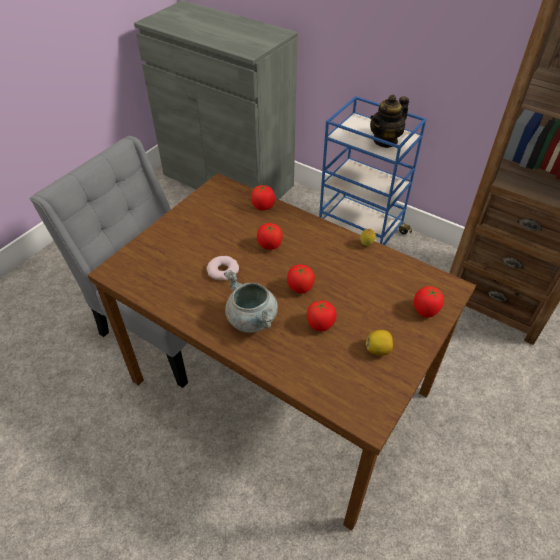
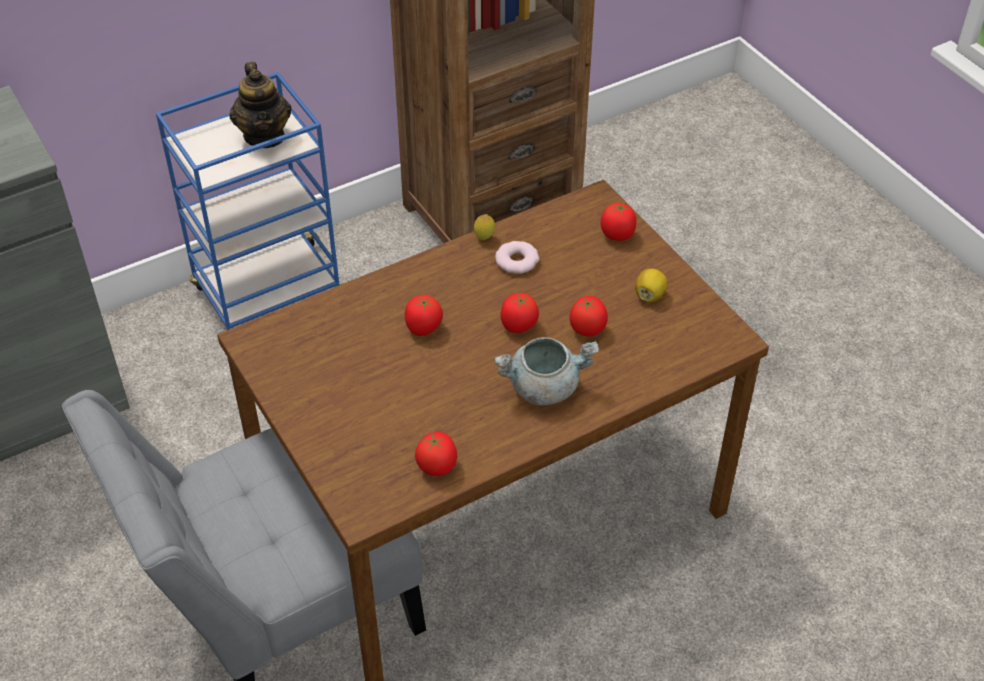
camera: 65 degrees left, 0 degrees up
donut [207,256,239,281] -> donut moved to [495,241,539,274]
tomato [251,184,275,211] -> tomato moved to [415,432,457,476]

